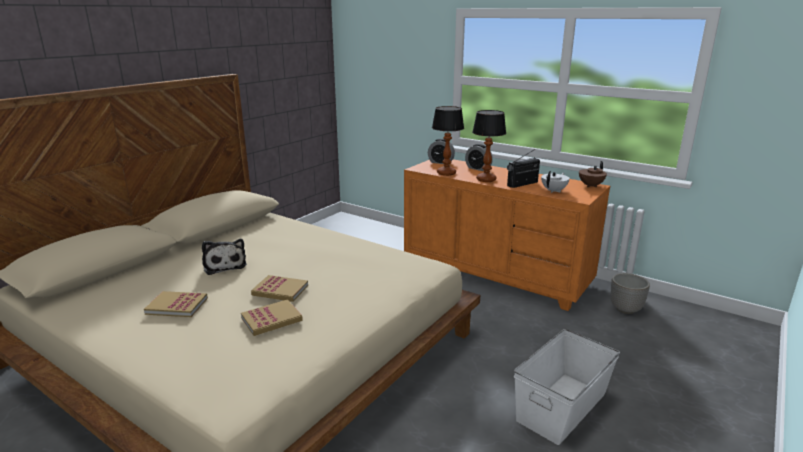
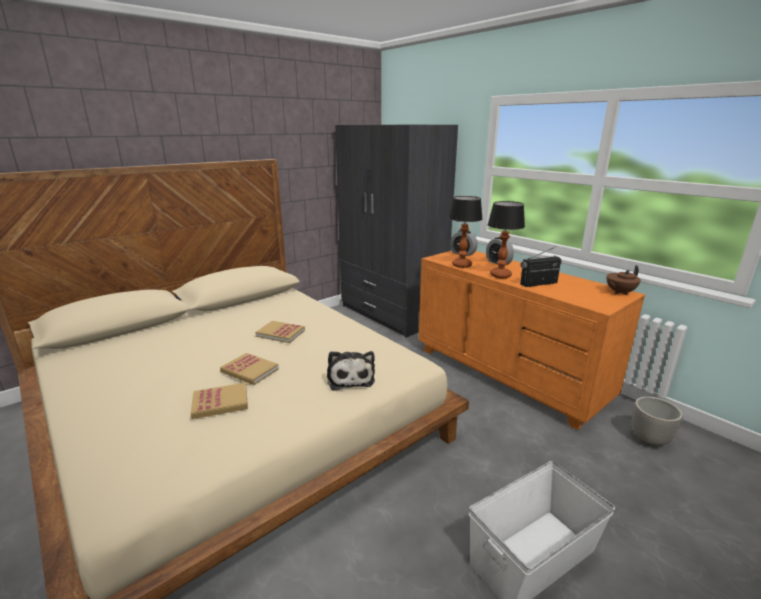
camera: 15 degrees right, 0 degrees up
book [144,291,208,317] -> book moved to [255,321,305,343]
plush toy [202,239,247,275] -> plush toy moved to [327,351,375,391]
white teapot [541,171,570,193] -> none
none -> grey wardrobe [335,125,458,338]

